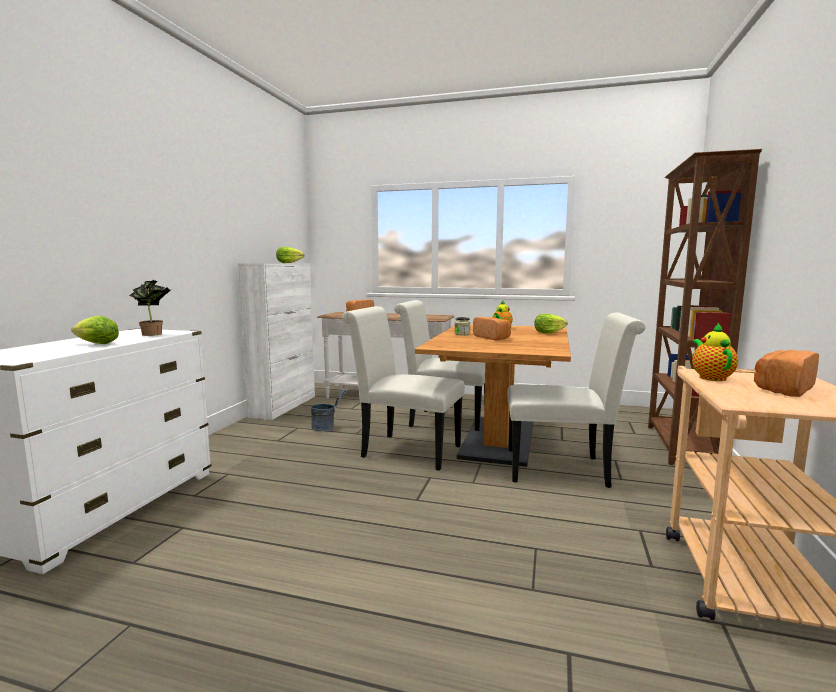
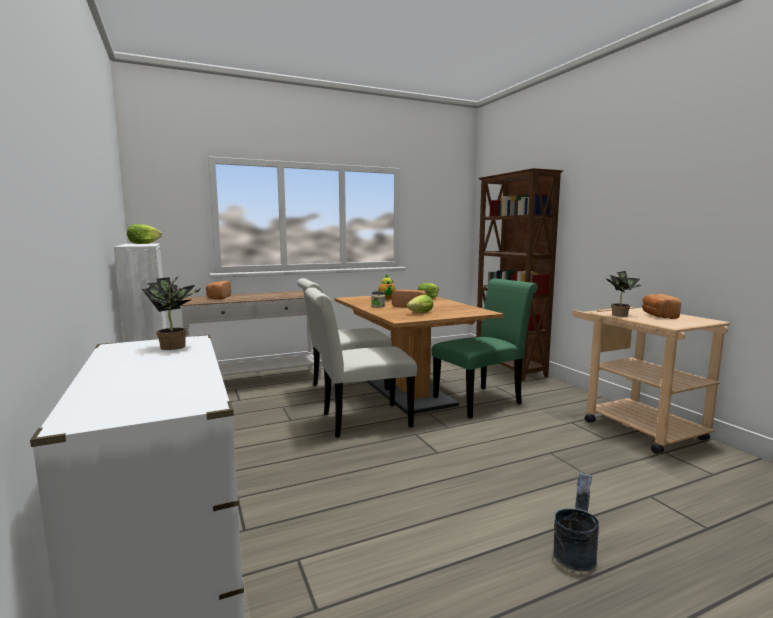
camera: 40 degrees left, 0 degrees up
lettuce [71,316,119,344] -> lettuce moved to [407,295,433,313]
grey bucket [311,389,347,431] -> grey bucket moved to [553,471,599,571]
white chair [507,312,646,488] -> green chair [432,278,538,418]
teapot [692,323,738,381] -> potted plant [605,271,641,317]

